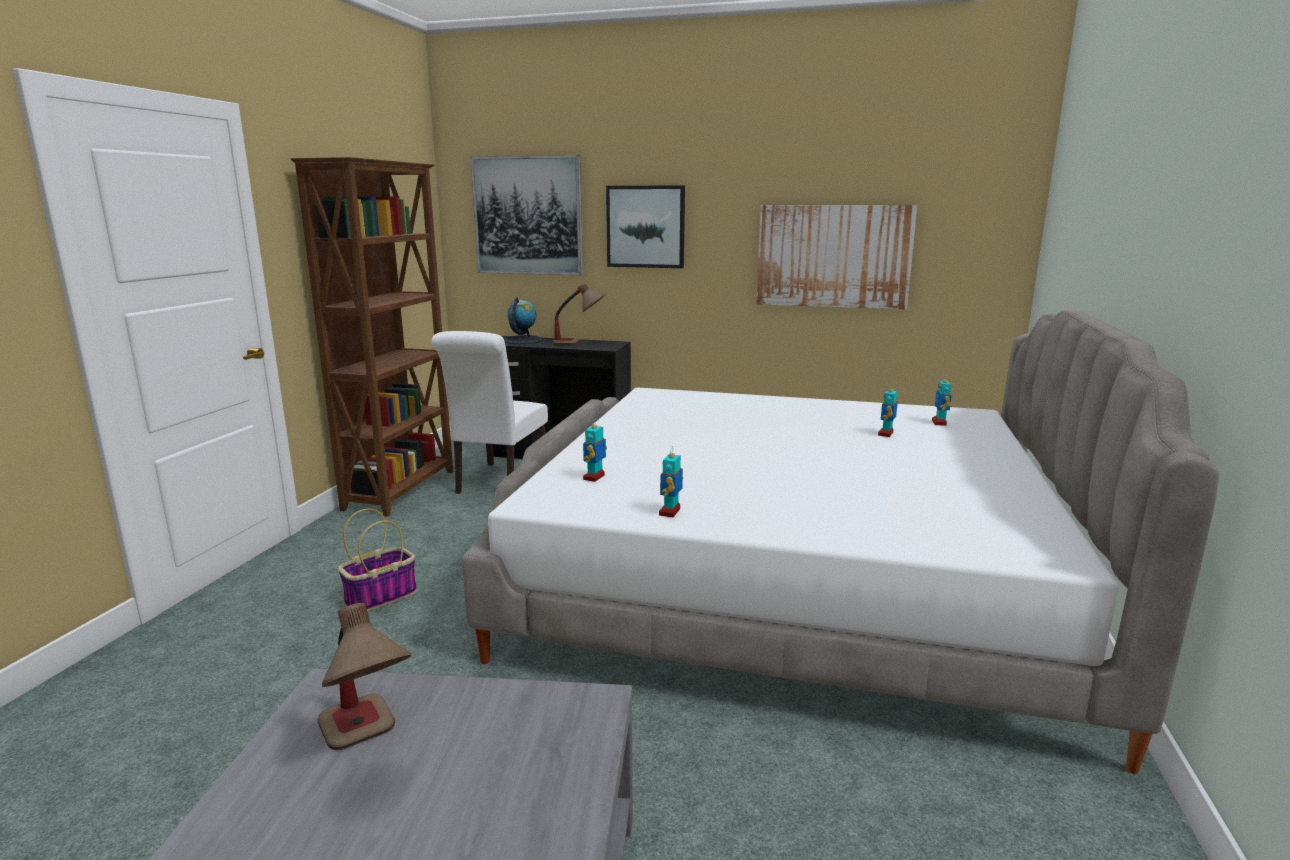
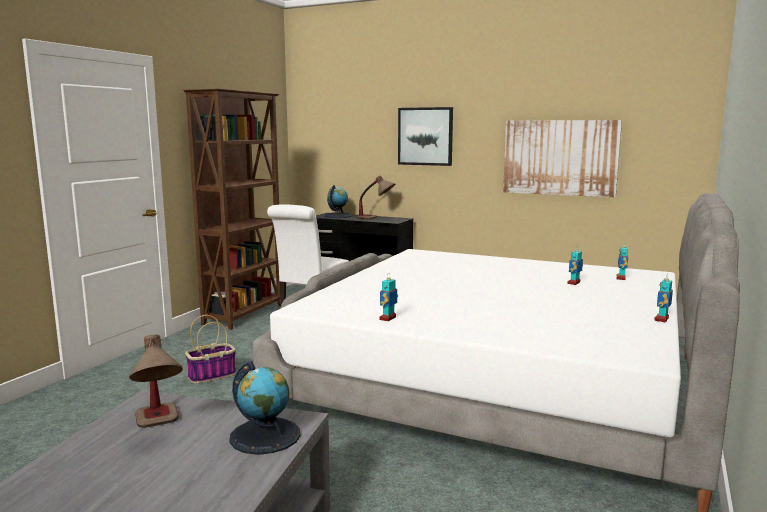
camera: 10 degrees right, 5 degrees down
picture [470,155,583,275] -> none
toy robot [583,418,607,482] -> toy robot moved to [654,274,673,322]
none -> globe [229,361,301,455]

